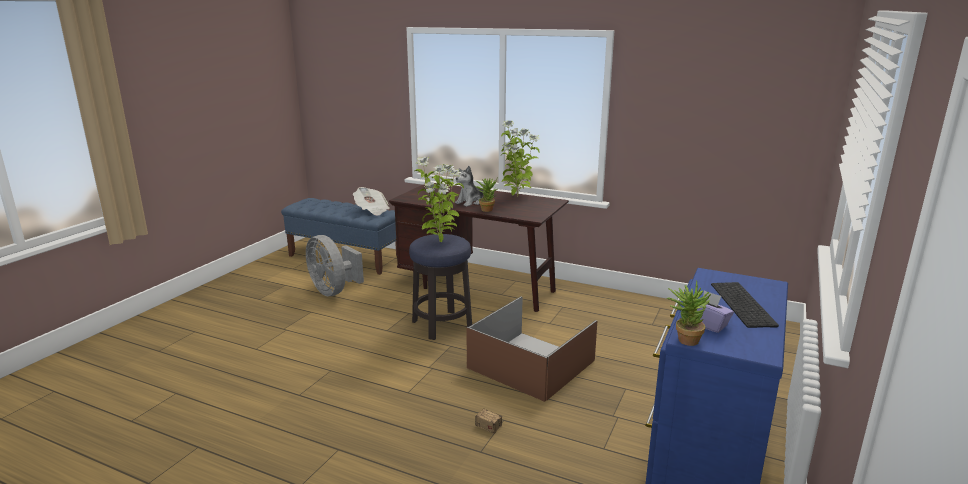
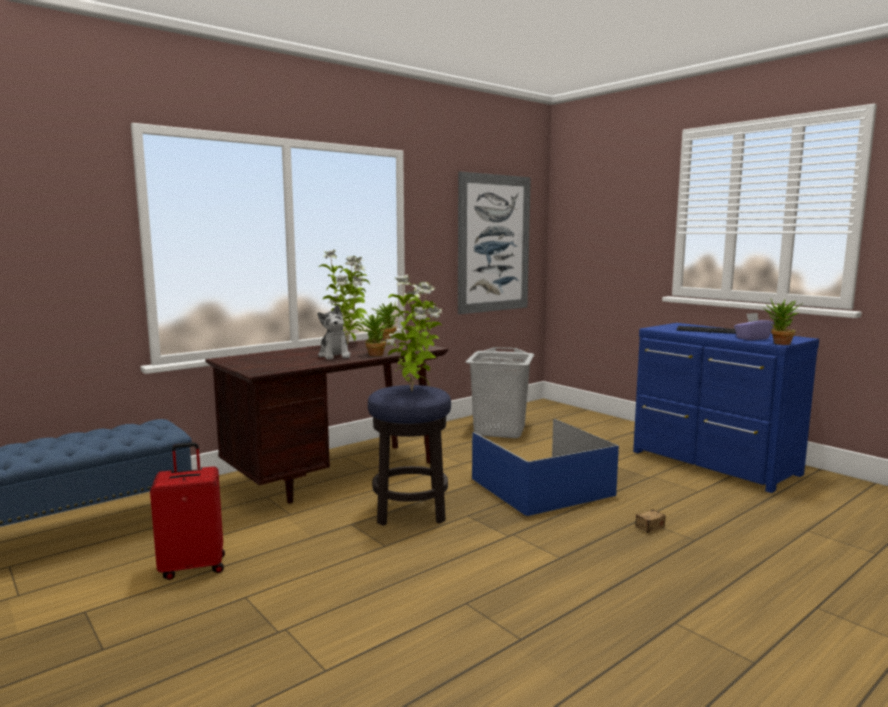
camera: 65 degrees left, 10 degrees down
grey fan [306,235,364,296] -> red suitcase [150,443,225,580]
newspaper [353,187,390,216] -> none
brown storage box [466,296,597,402] -> blue storage box [472,419,619,516]
none -> potted plant [371,302,399,340]
none -> picture [458,172,531,314]
none -> grey laundry basket [466,347,534,438]

